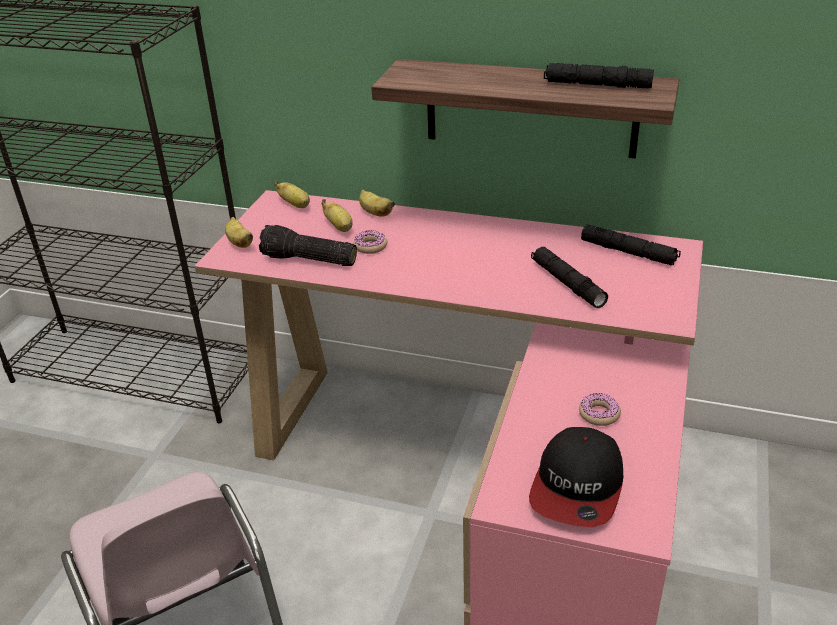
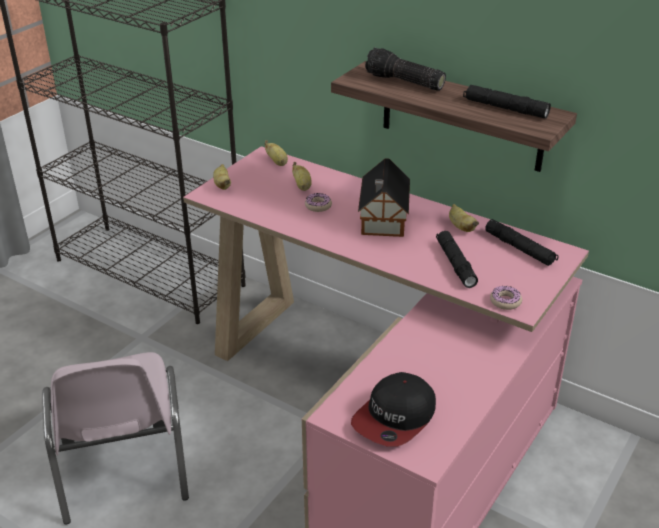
camera: 15 degrees right, 0 degrees up
flashlight [259,225,357,266] -> flashlight moved to [365,48,446,91]
banana [359,189,395,217] -> banana moved to [449,204,479,232]
donut [579,393,621,426] -> donut moved to [490,286,522,310]
none -> toy house [358,159,410,237]

